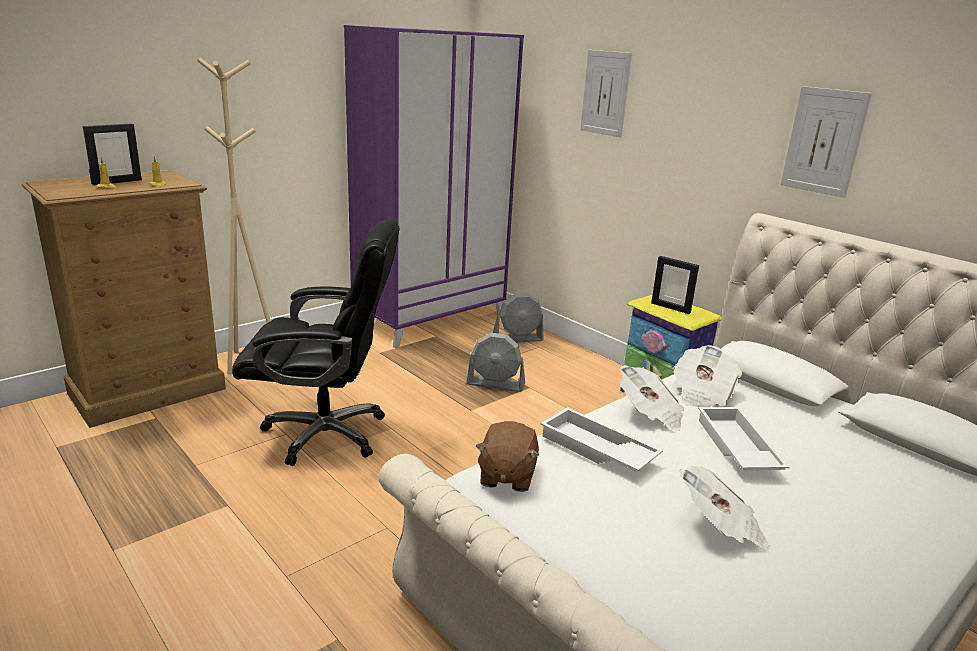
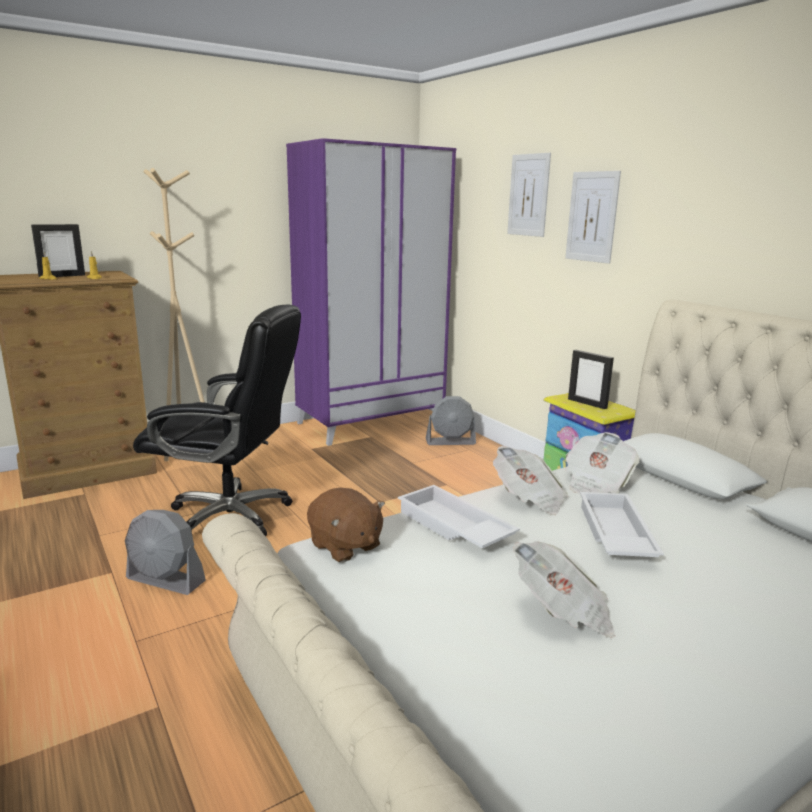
camera: 10 degrees right, 5 degrees down
grey fan [467,333,525,392] -> grey fan moved to [125,510,206,595]
brown plush toy [475,421,539,492] -> brown plush toy turned 60 degrees counterclockwise [307,488,385,562]
picture [780,86,872,198] -> picture moved to [565,171,621,264]

